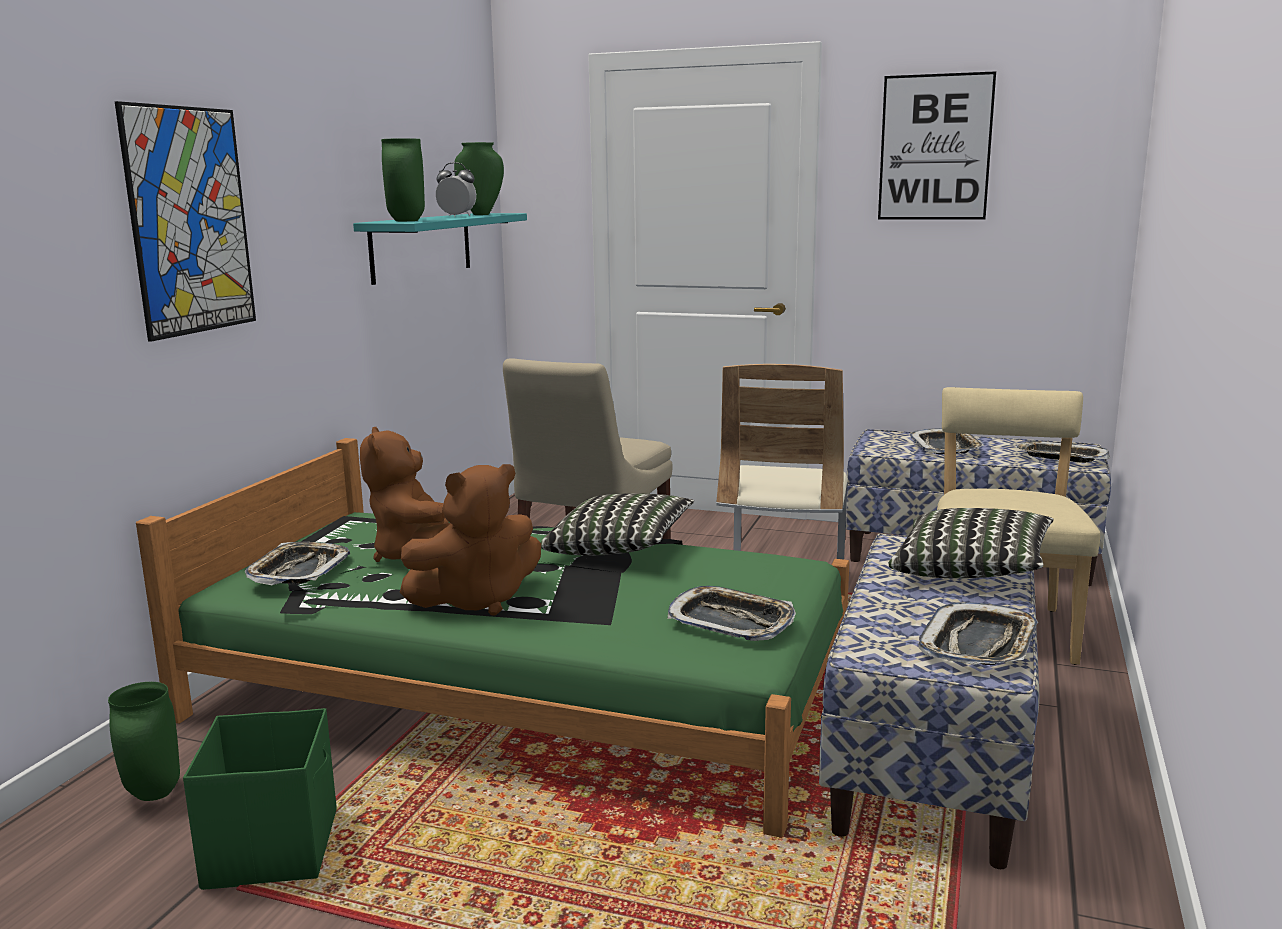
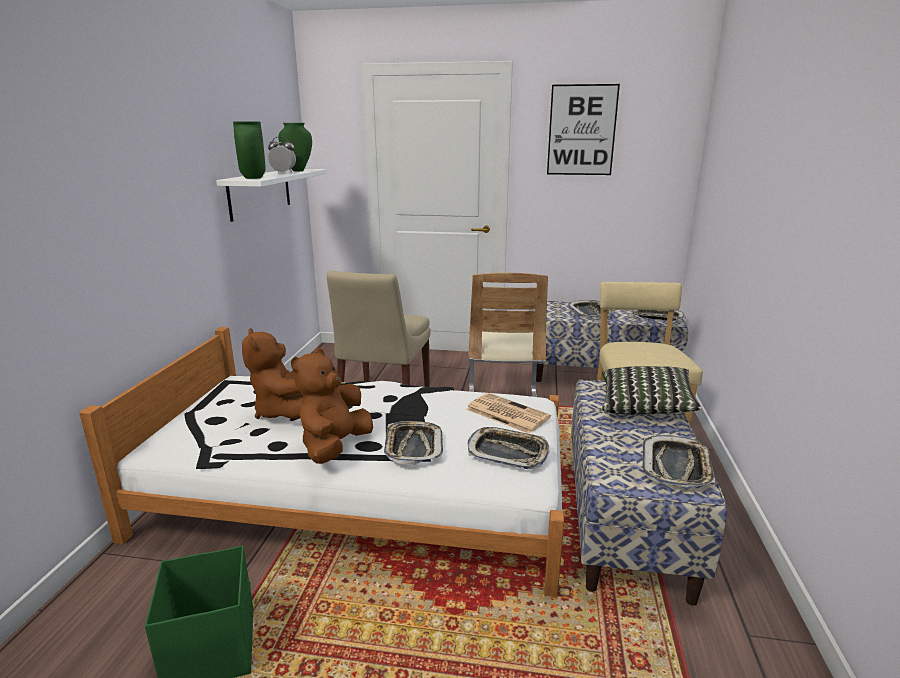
camera: 10 degrees left, 5 degrees up
green vase [108,682,180,801] -> none
picture [115,101,256,342] -> none
green bed [136,438,849,838] -> white bed [79,327,564,597]
tray [245,542,350,585] -> tray moved to [384,421,443,465]
turquoise shelf [353,213,527,285] -> white shelf [216,169,327,222]
brown plush toy [400,464,541,616] -> brown plush toy turned 150 degrees clockwise [291,348,373,464]
pillow [540,493,694,556] -> none
none -> newspaper [466,393,551,434]

